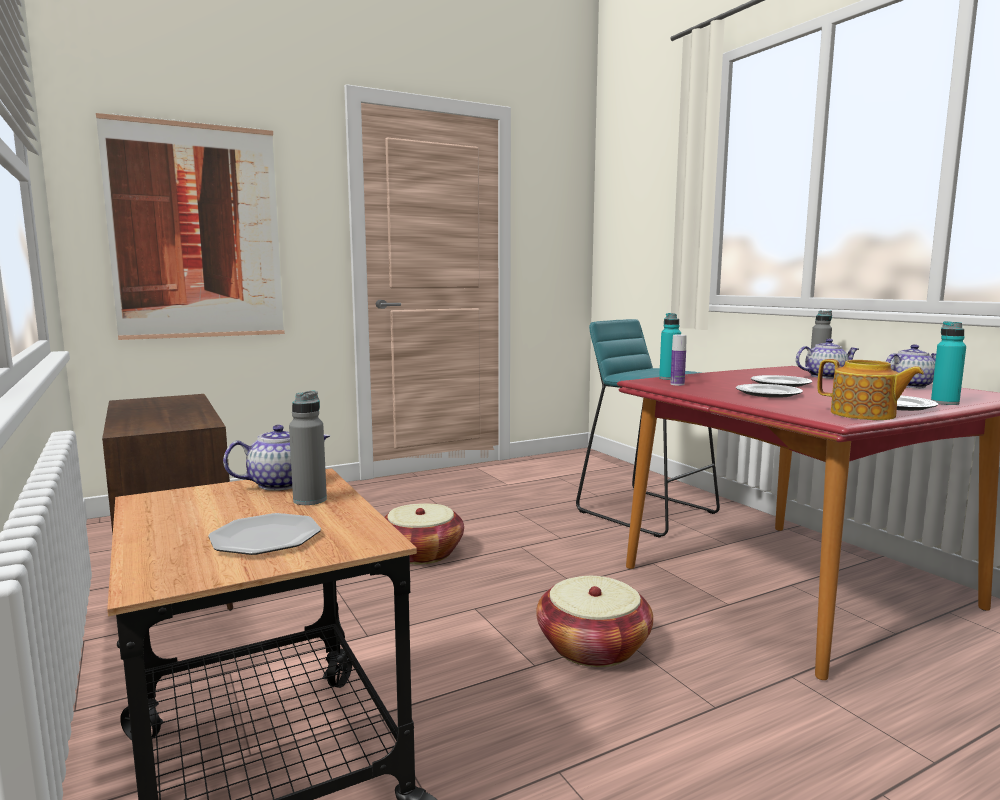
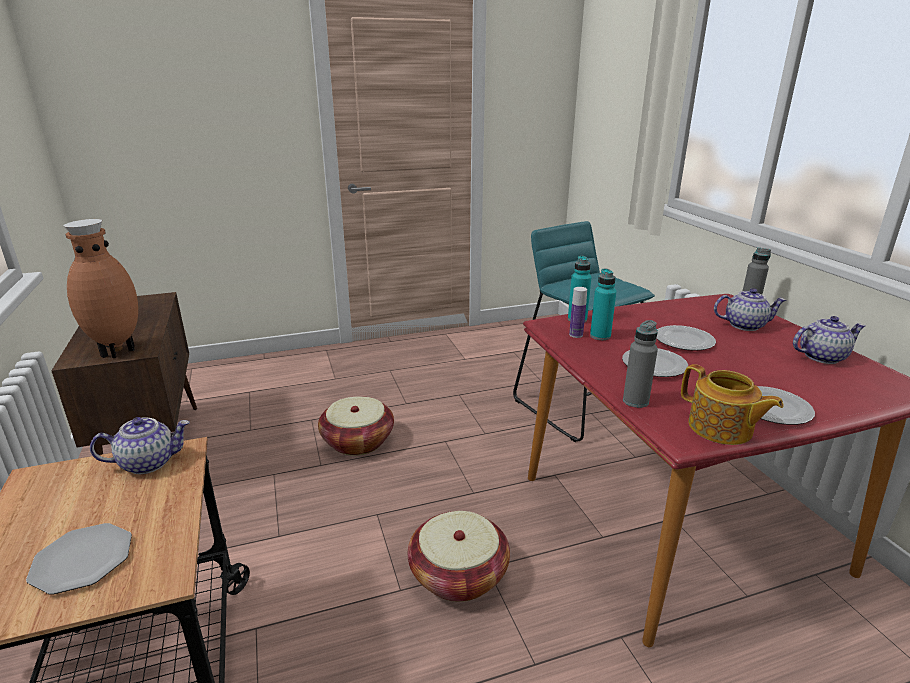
camera: 10 degrees right, 15 degrees up
picture [96,113,285,340] -> none
grey bottle [289,391,327,505] -> grey bottle moved to [623,320,658,408]
turquoise bottle [931,321,966,405] -> turquoise bottle moved to [590,268,616,340]
none -> brown vase [64,219,138,358]

